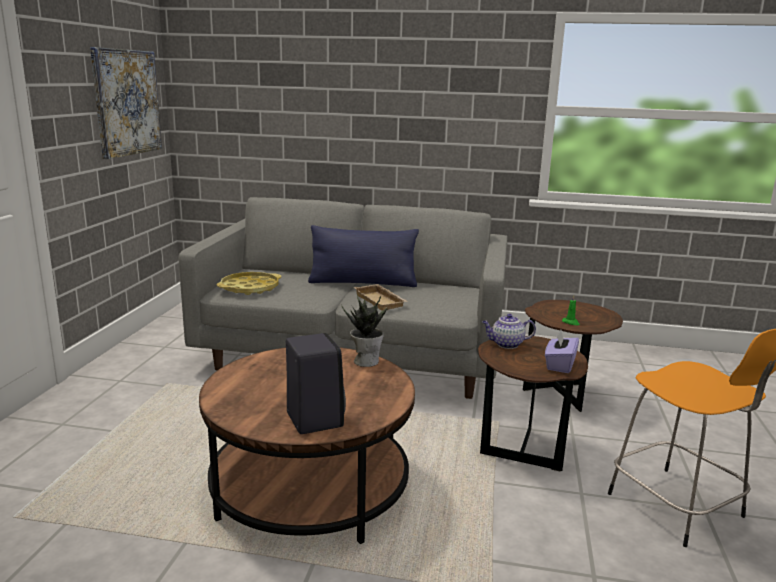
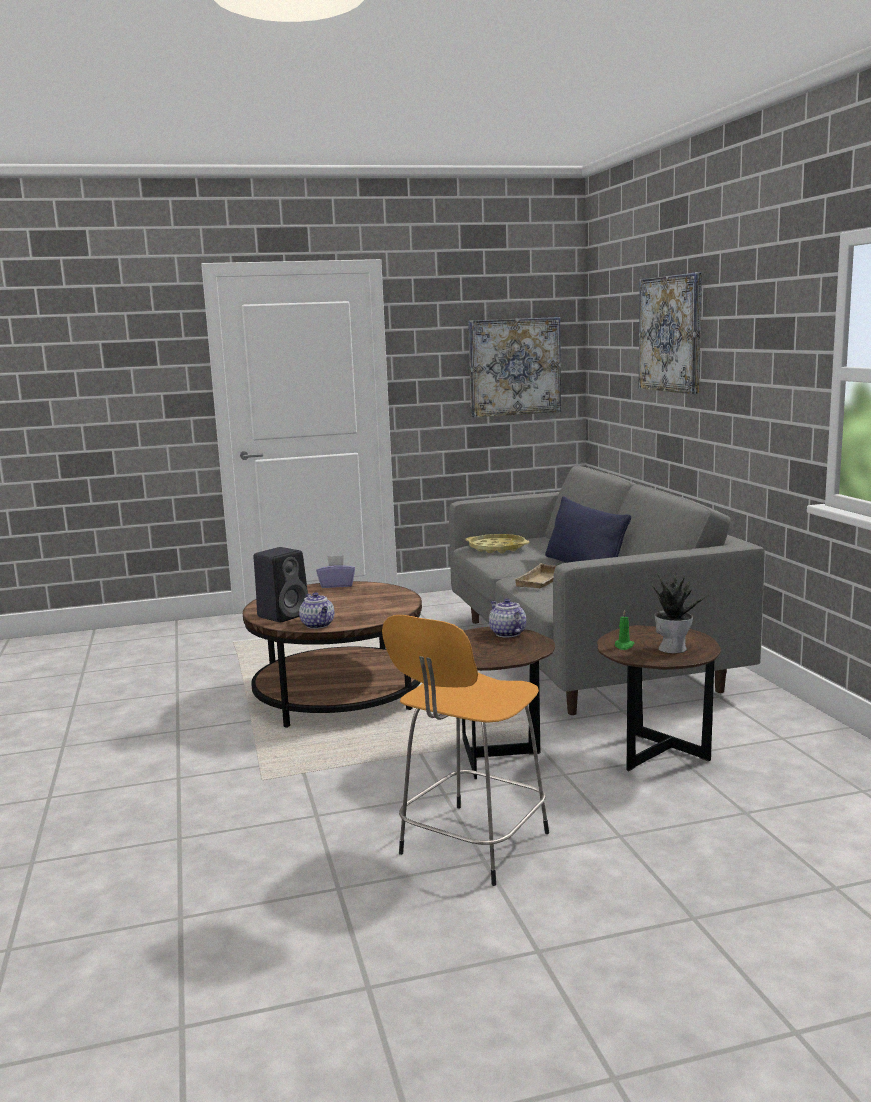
camera: 65 degrees right, 5 degrees down
potted plant [342,295,388,367] -> potted plant moved to [650,572,707,654]
purple tissue box [545,330,579,373] -> purple tissue box moved to [316,555,355,588]
none -> teapot [299,592,334,629]
none -> picture [639,272,702,394]

